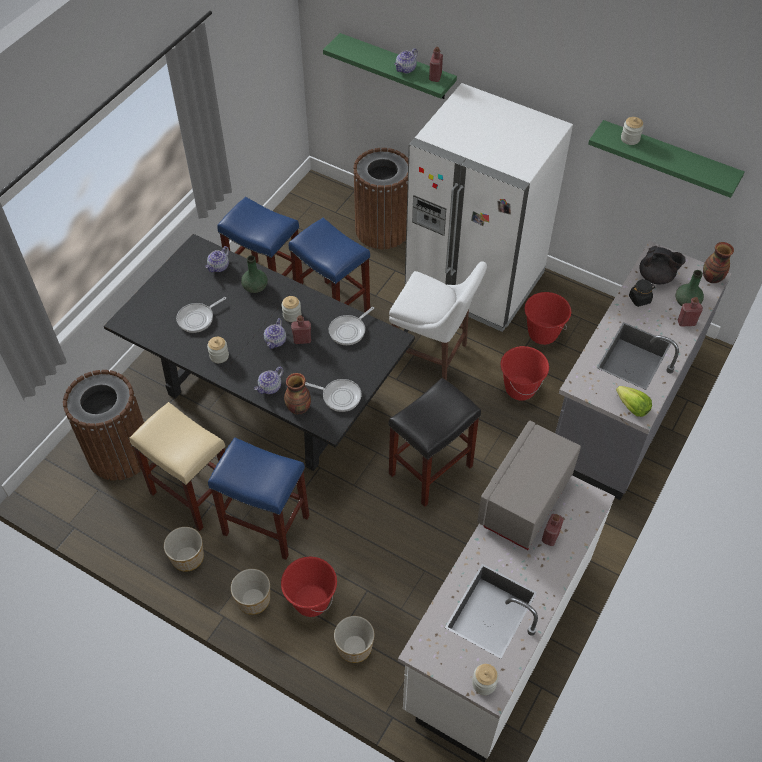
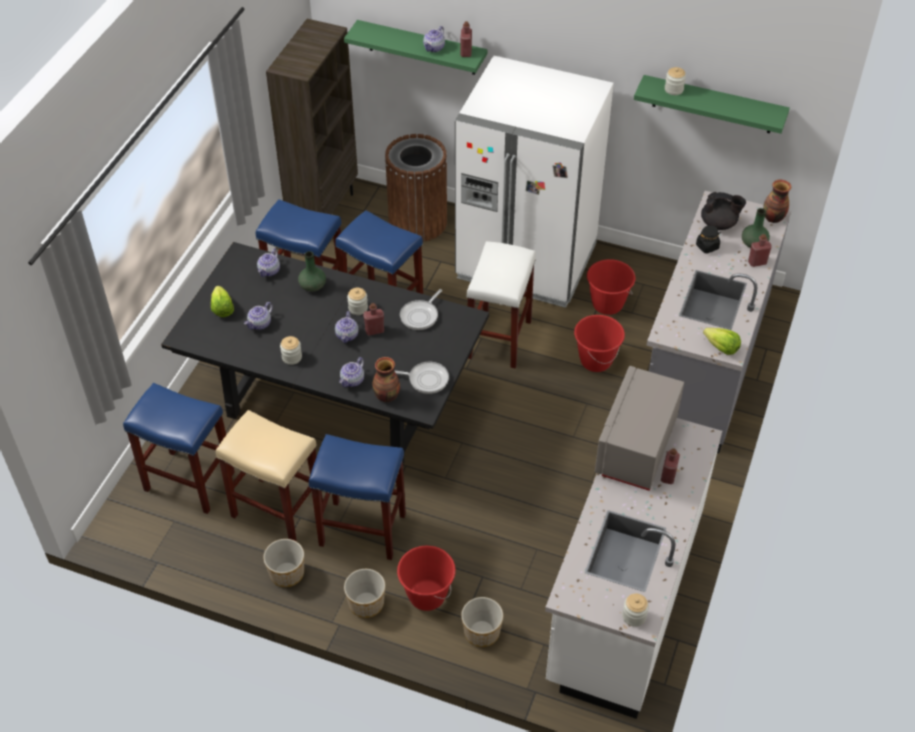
camera: 10 degrees left, 5 degrees down
brown trash can [63,370,150,481] -> blue stool [123,383,235,514]
frying pan [176,297,226,333] -> teapot [244,302,273,330]
black stool [388,378,481,507] -> none
white chair [389,261,487,381] -> white stool [466,241,536,369]
none -> lettuce [211,286,234,317]
none -> brown bookcase [266,19,358,215]

